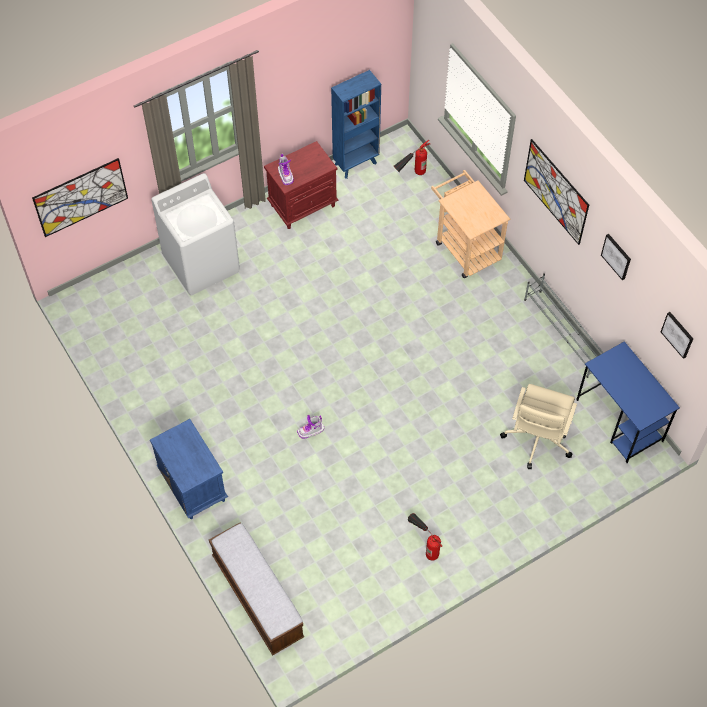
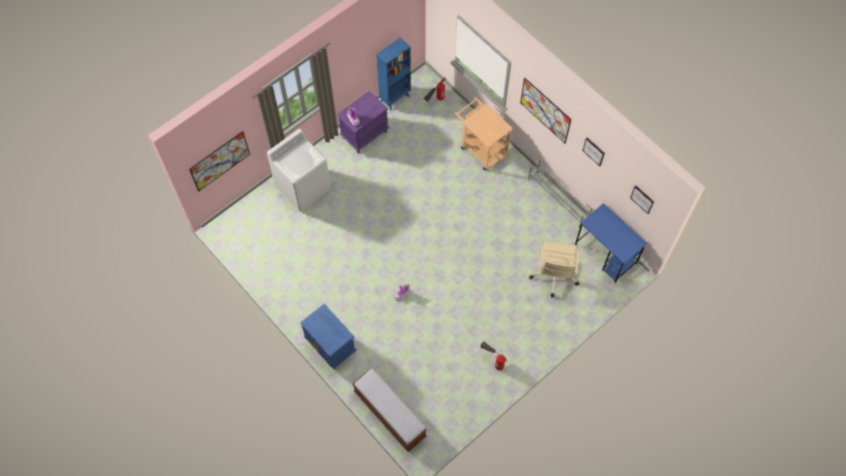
camera: 10 degrees left, 5 degrees up
red nightstand [264,141,338,229] -> purple nightstand [337,91,389,153]

